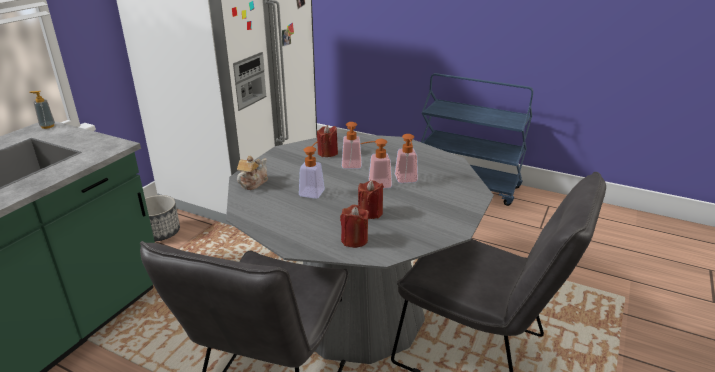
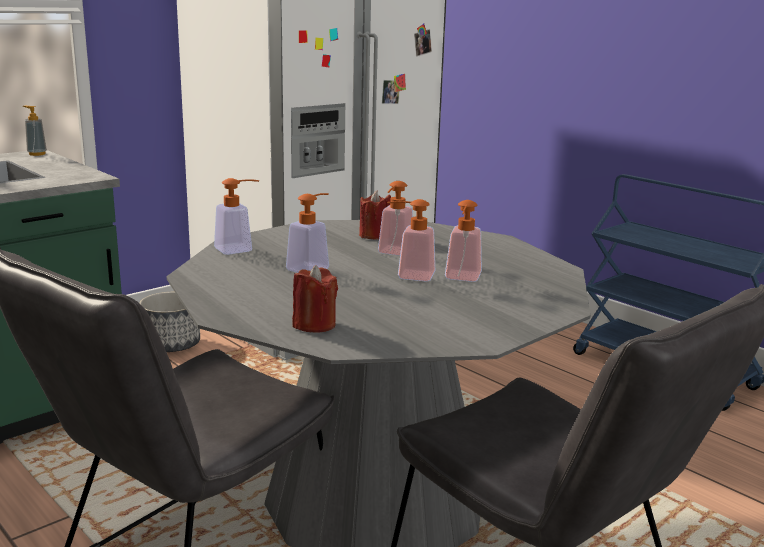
camera: 20 degrees right, 10 degrees down
teapot [237,156,268,190] -> soap dispenser [214,178,259,255]
red candle [358,180,384,219] -> none

